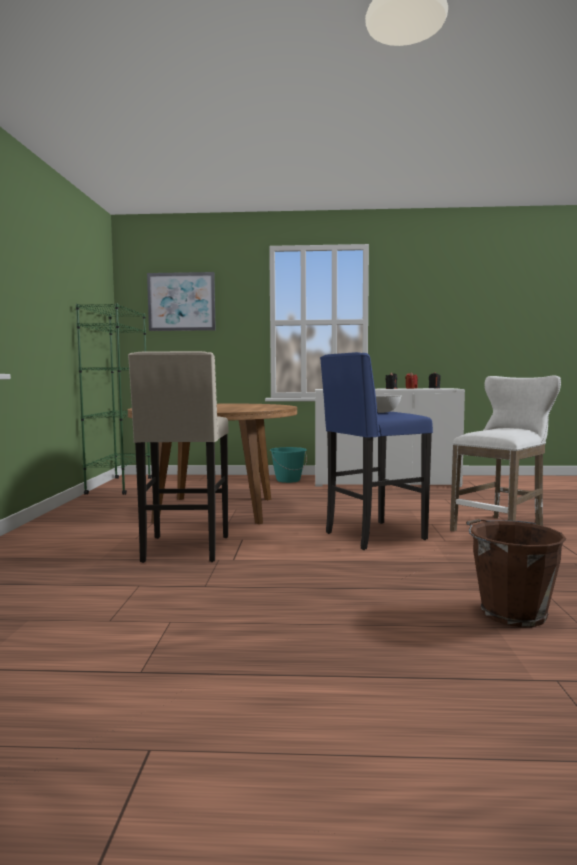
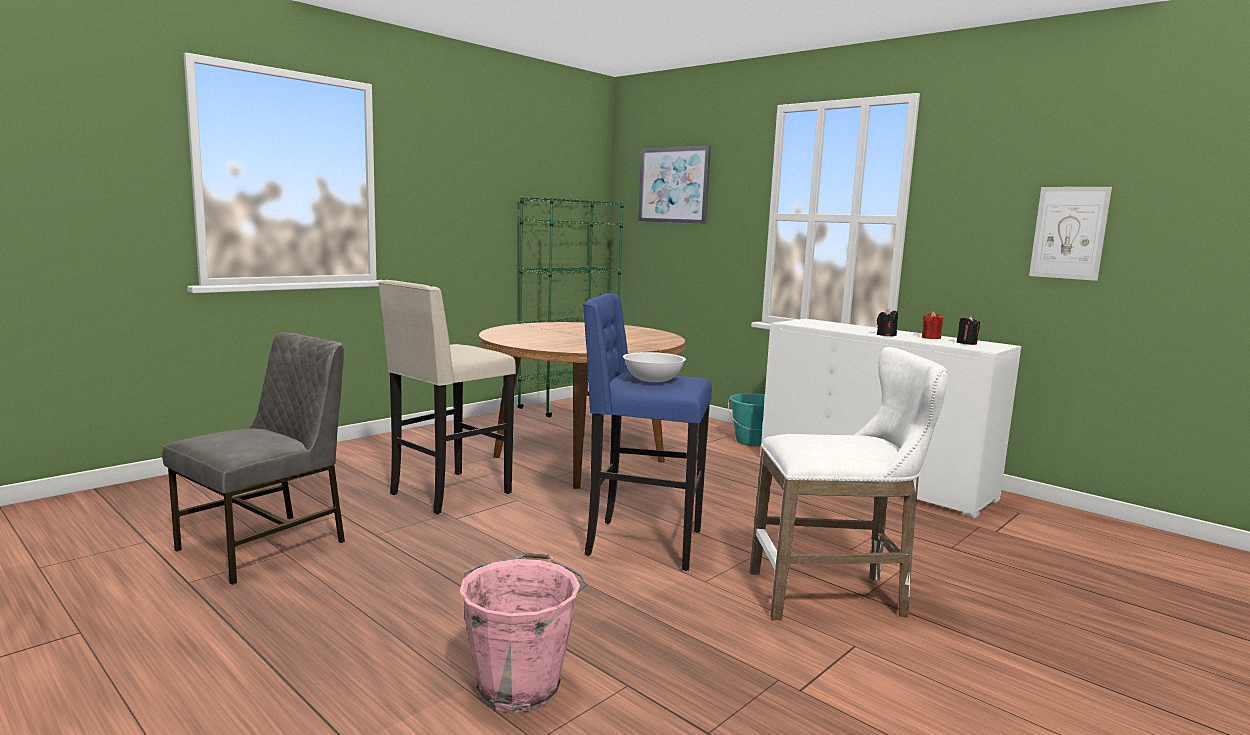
camera: 40 degrees right, 5 degrees up
brown bucket [466,519,566,627] -> pink bucket [459,553,587,713]
none -> grey chair [162,332,345,585]
none -> picture [1029,187,1112,281]

